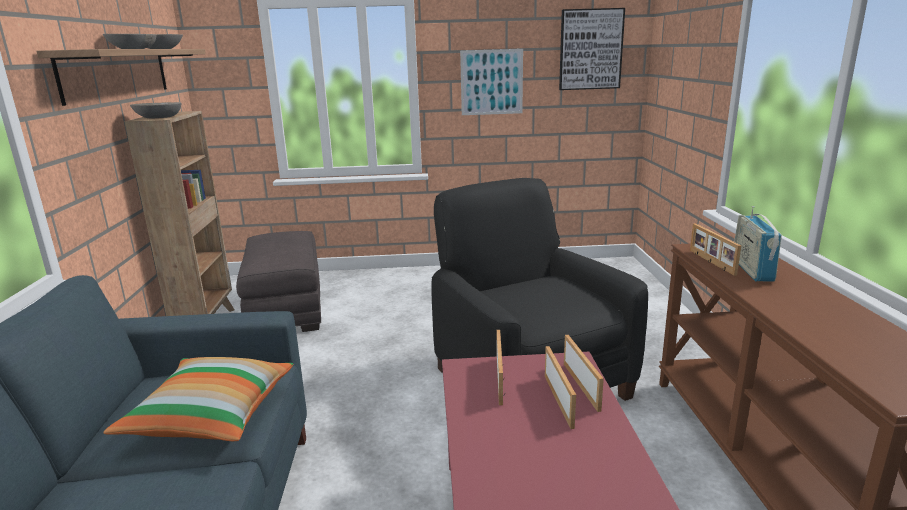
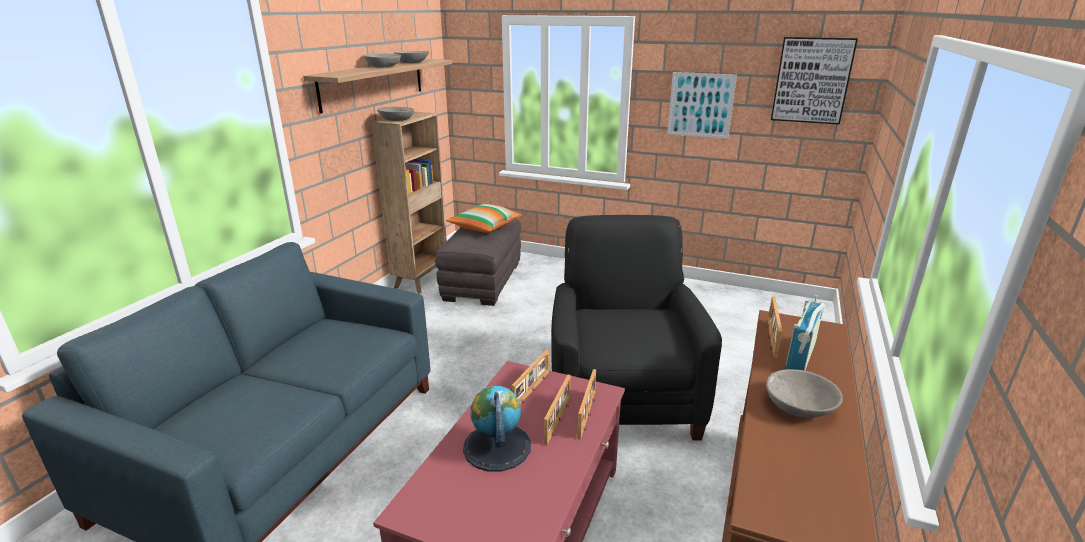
camera: 25 degrees right, 5 degrees up
pillow [103,357,294,441] -> pillow moved to [446,204,522,233]
none -> globe [463,386,531,472]
none -> grey bowl [766,369,843,418]

